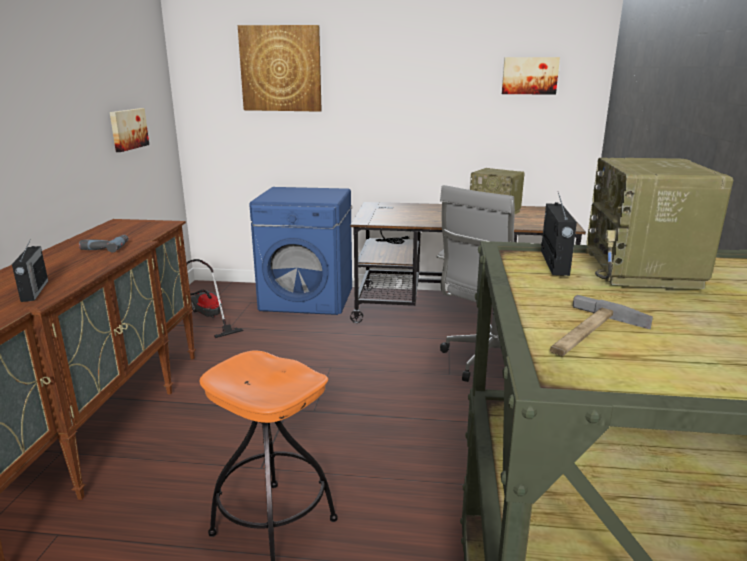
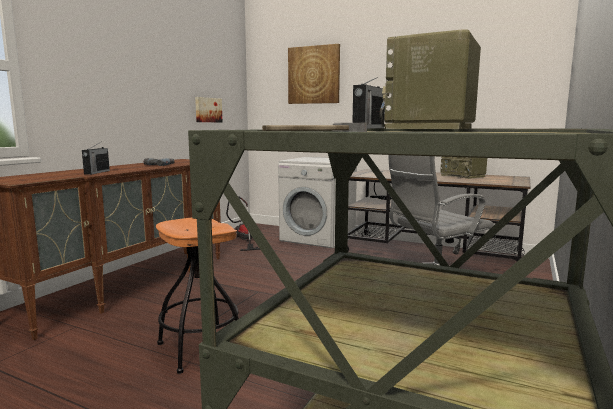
camera: 20 degrees right, 10 degrees down
blue washing machine [249,187,352,315] -> white washing machine [278,157,357,248]
picture [502,57,560,94] -> none

